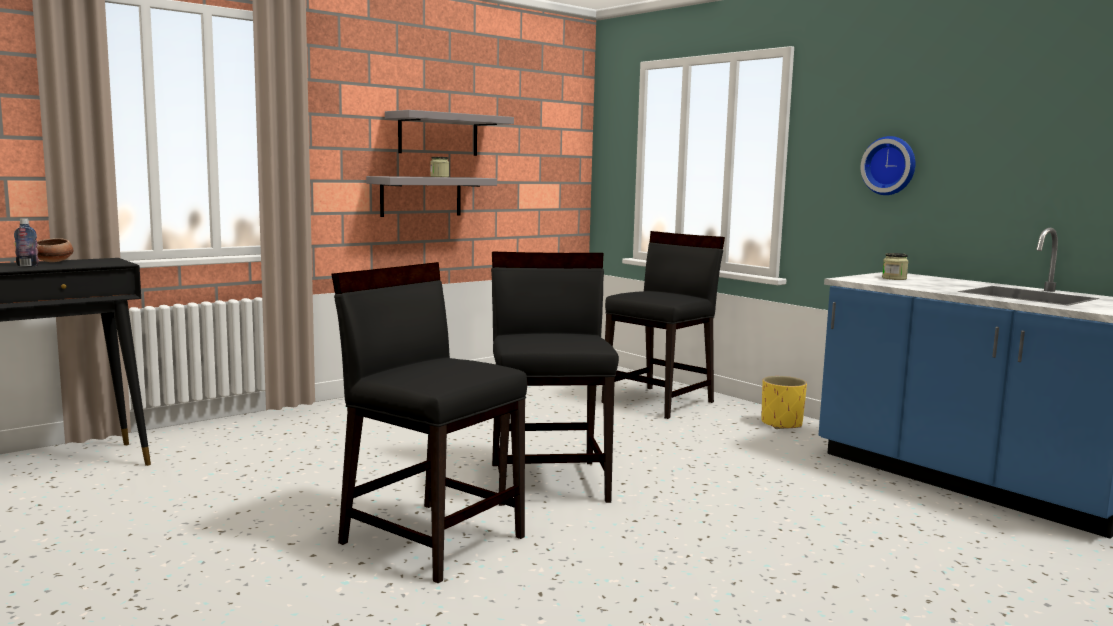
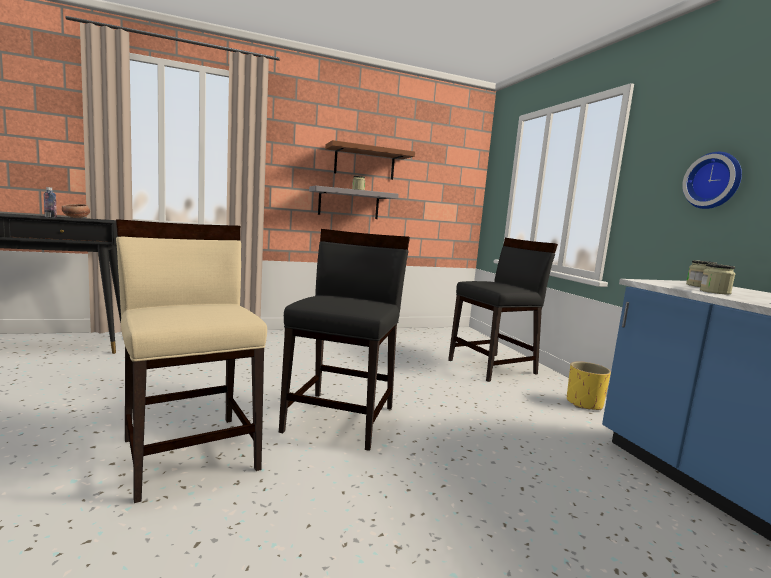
camera: 20 degrees right, 0 degrees up
black chair [331,262,527,583] -> beige chair [116,219,267,503]
grey shelf [385,110,514,156] -> brown shelf [325,140,415,180]
none -> jar [700,264,735,295]

